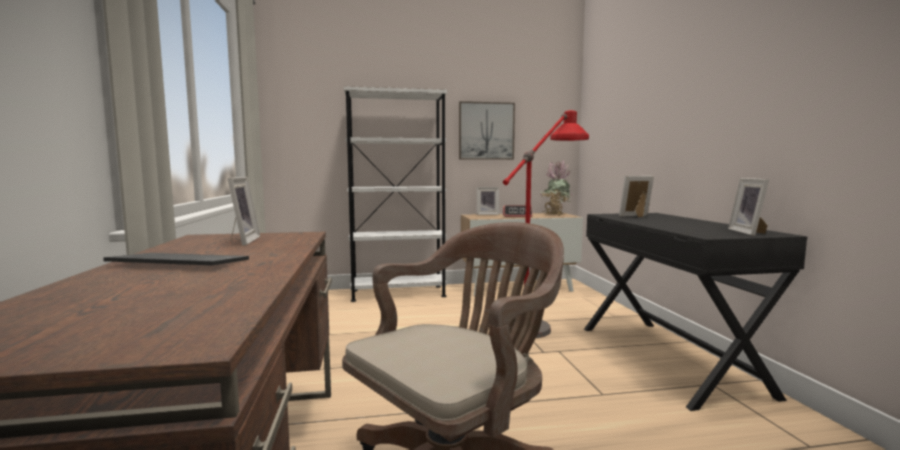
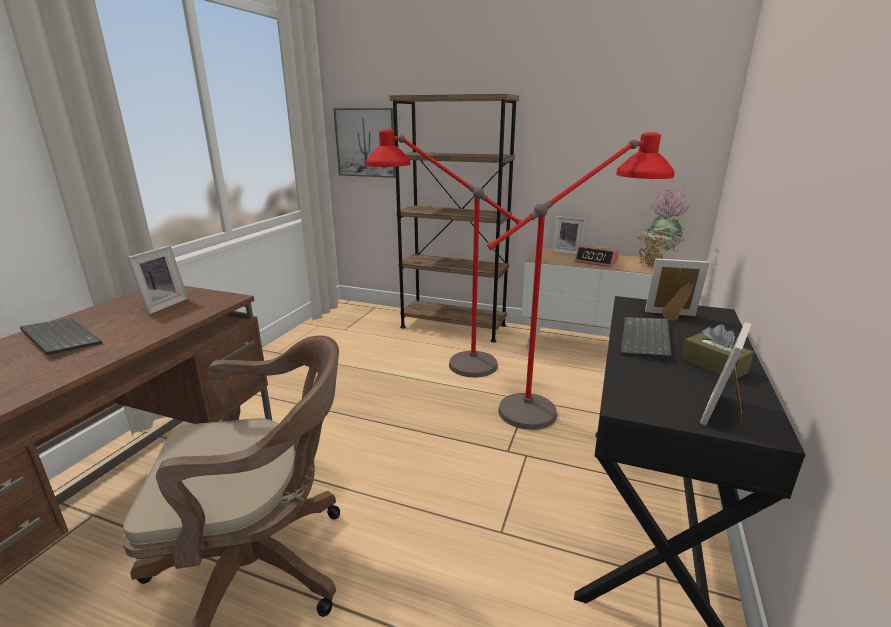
camera: 30 degrees right, 15 degrees up
white bookcase [344,86,447,302] -> brown bookcase [390,94,519,343]
picture [459,101,515,160] -> picture moved to [333,108,396,178]
none -> red floor lamp [366,129,522,378]
none -> keyboard [621,317,671,359]
none -> brown tissue box [681,324,754,381]

